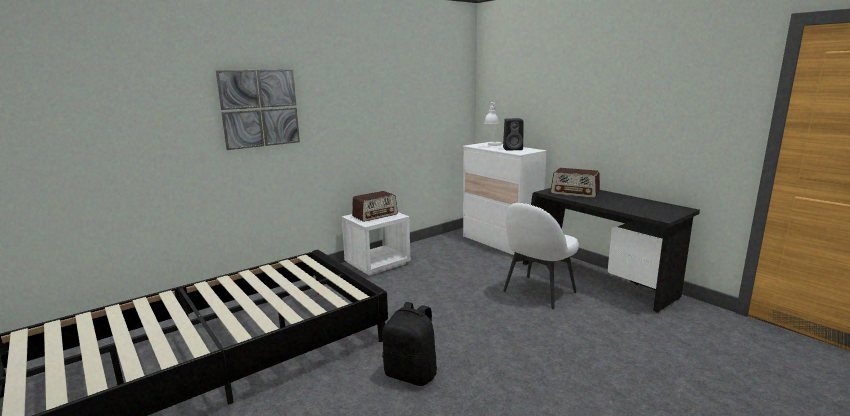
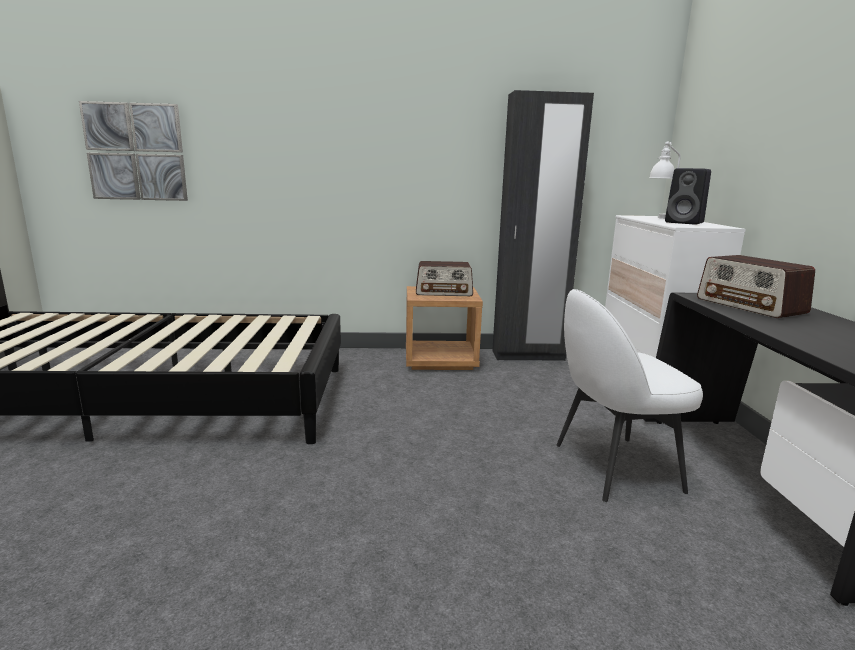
camera: 35 degrees right, 0 degrees up
picture [216,69,300,150] -> picture moved to [79,101,188,201]
white nightstand [342,212,411,276] -> brown nightstand [406,286,483,370]
black backpack [382,302,437,386] -> none
none -> black wardrobe [492,90,594,361]

